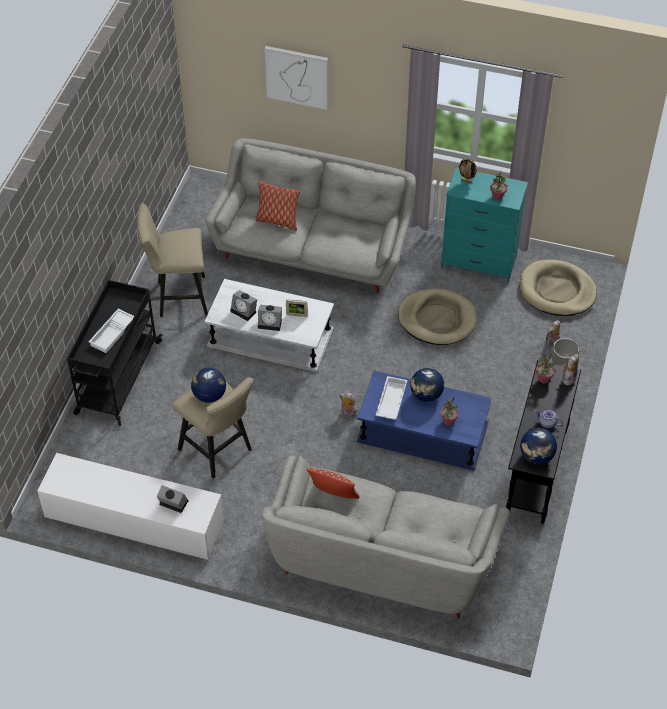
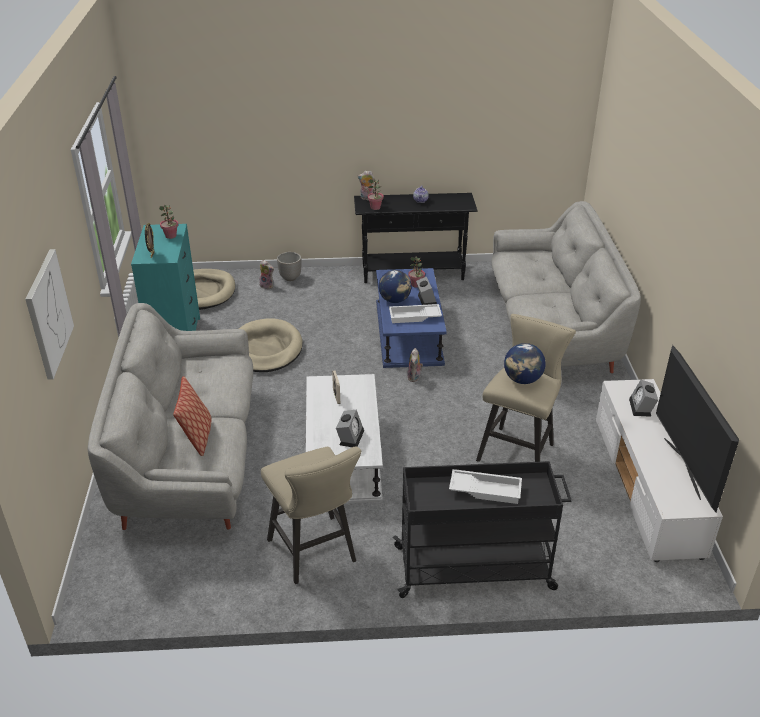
camera: 110 degrees left, 15 degrees down
alarm clock [258,305,282,331] -> alarm clock moved to [416,276,437,305]
pillow [307,468,360,499] -> none
globe [520,428,557,464] -> none
none -> television [656,345,739,512]

